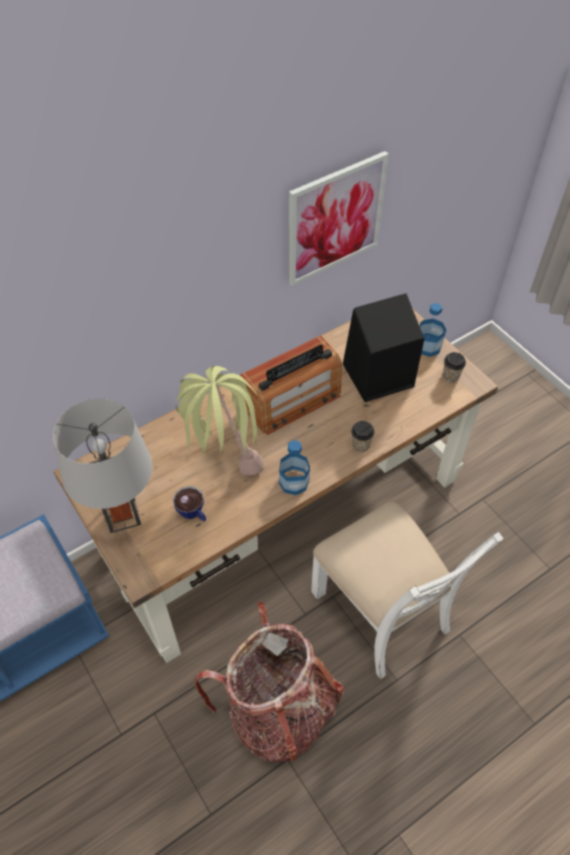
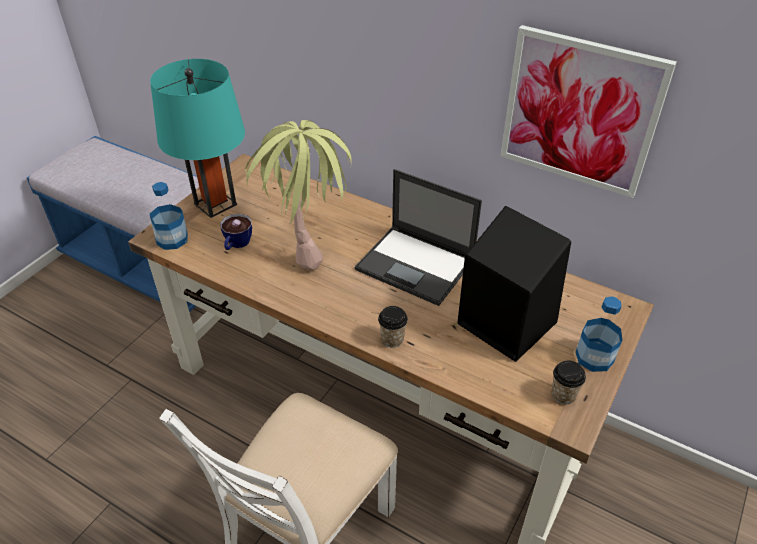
camera: 65 degrees right, 10 degrees down
grey table lamp [53,399,153,533] -> turquoise table lamp [150,59,245,218]
backpack [195,602,344,762] -> none
radio [240,335,342,435] -> laptop [355,169,482,306]
bottle [279,440,310,495] -> bottle moved to [150,182,188,250]

